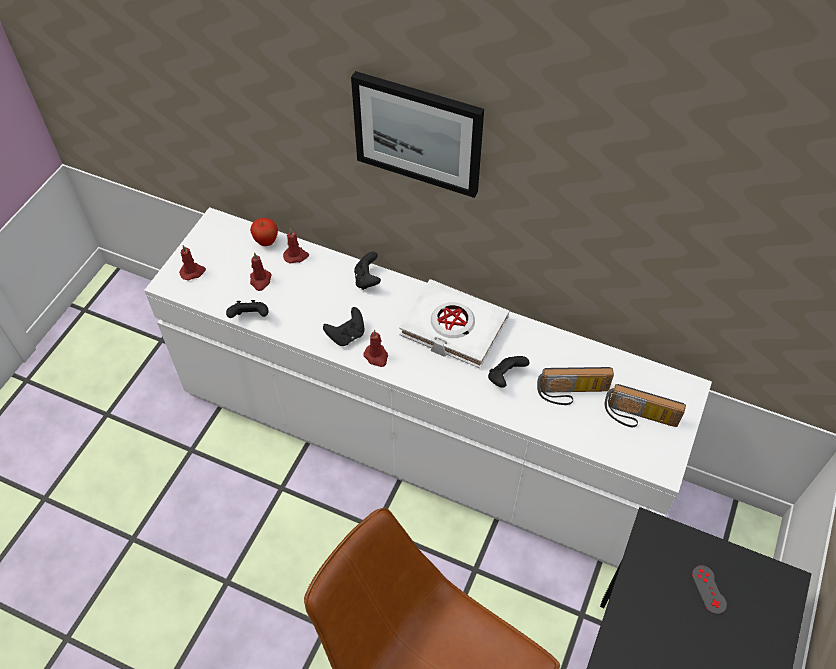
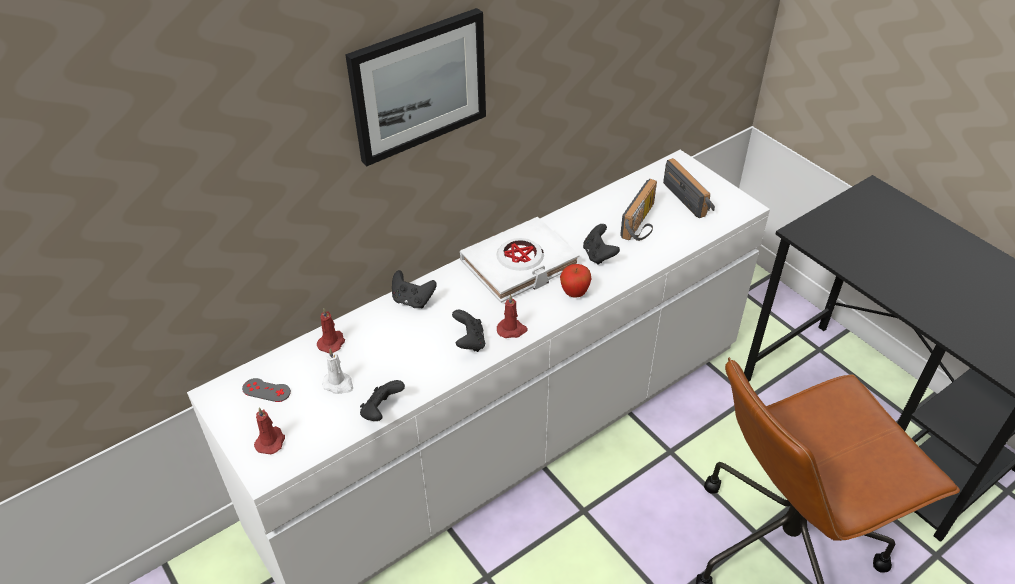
camera: 60 degrees left, 10 degrees down
apple [250,218,278,246] -> apple moved to [560,264,592,298]
red candle [250,252,272,291] -> white candle [322,349,353,394]
radio [605,384,686,427] -> radio turned 75 degrees counterclockwise [663,158,715,218]
grey game controller [692,565,727,614] -> grey game controller moved to [242,378,291,402]

